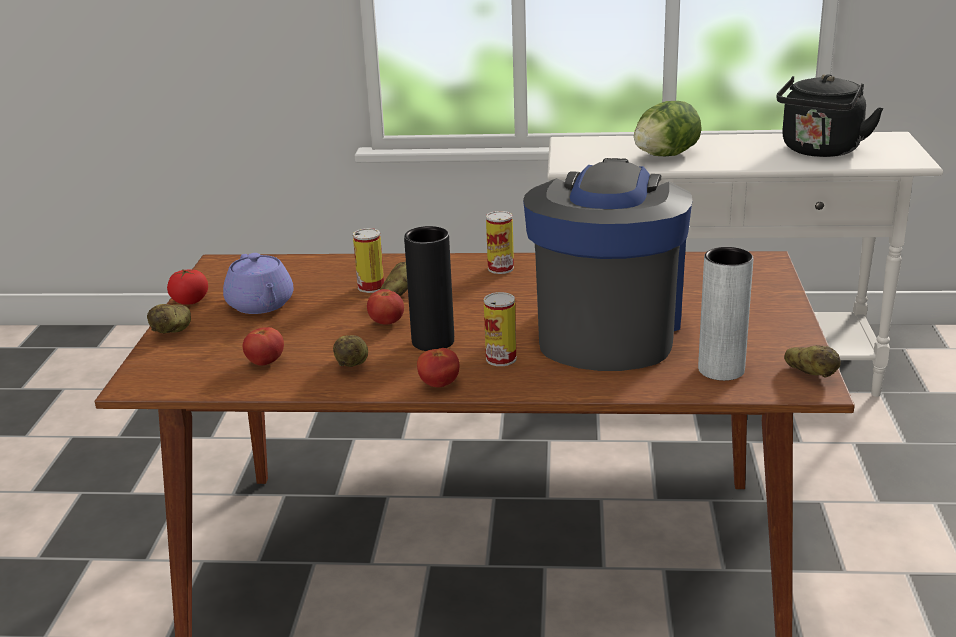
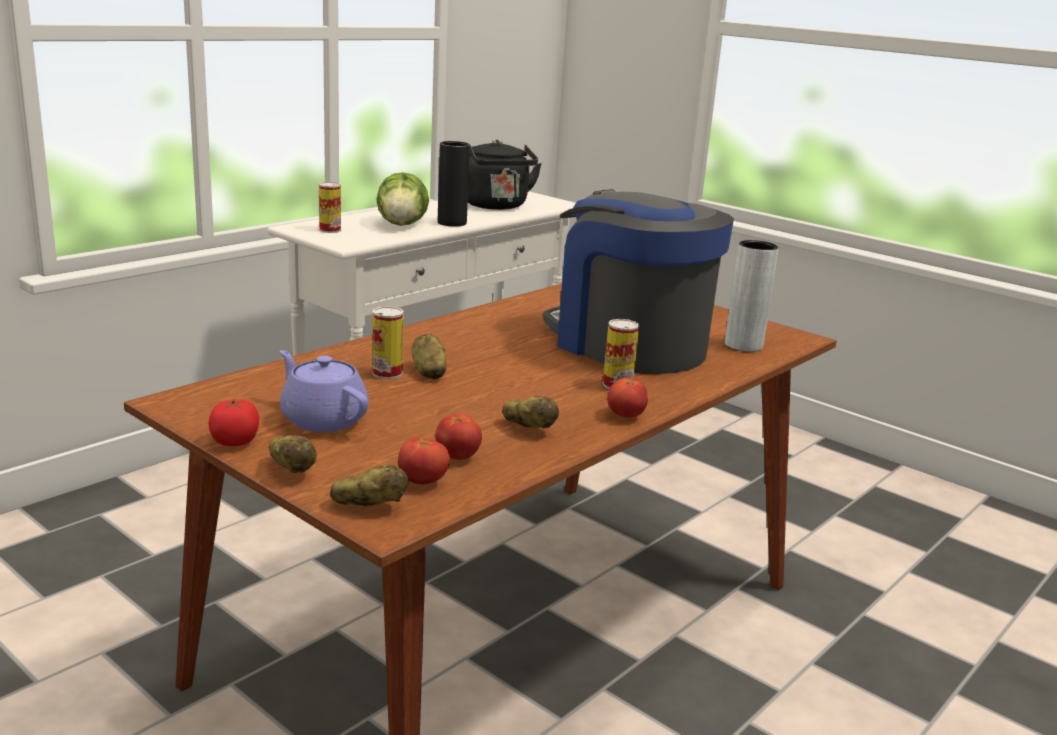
camera: 55 degrees left, 5 degrees down
purple teapot [223,253,294,314] -> purple teapot turned 150 degrees counterclockwise [280,350,369,432]
tomato [367,289,404,325] -> tomato moved to [398,438,450,484]
black vase [404,226,454,351] -> black vase moved to [438,141,470,227]
can [486,211,514,274] -> can moved to [319,182,341,233]
potato [784,345,841,378] -> potato moved to [330,464,409,506]

